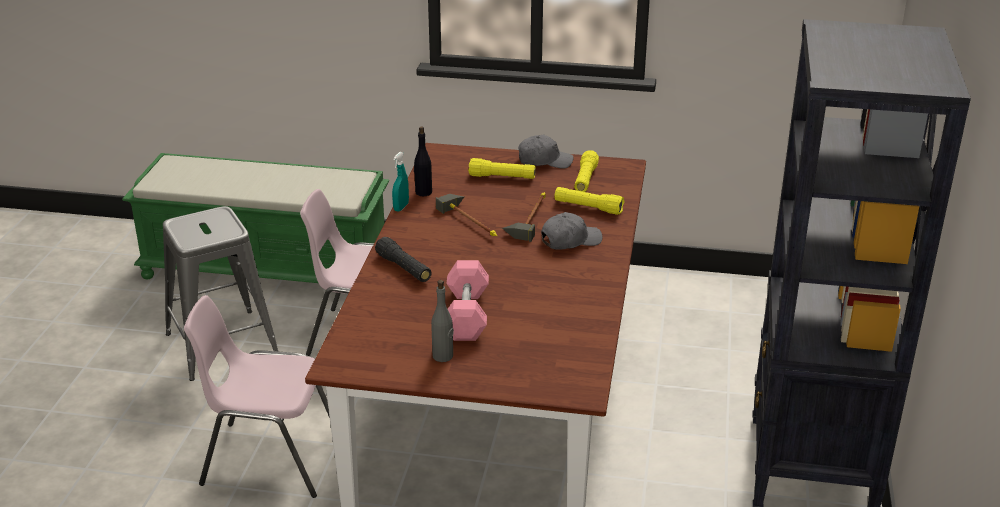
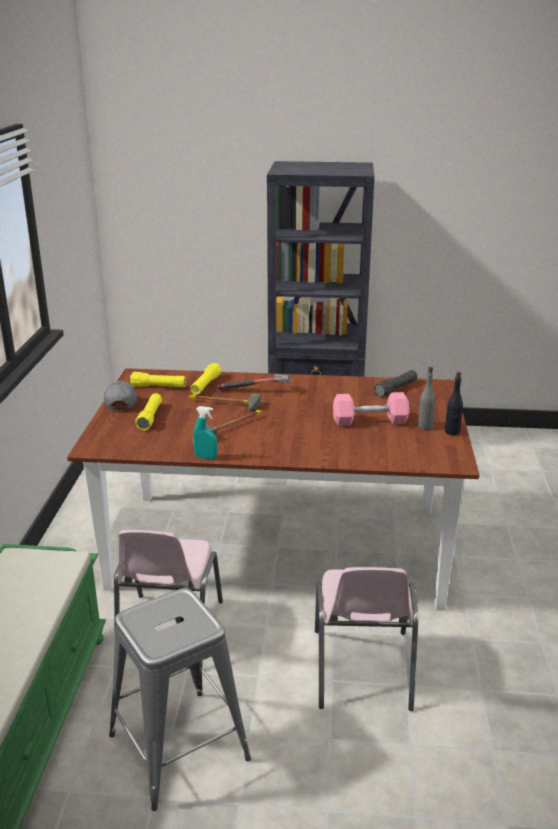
camera: 95 degrees left, 5 degrees down
black flashlight [375,237,432,282] -> black flashlight moved to [374,370,418,397]
black bottle [414,126,432,196] -> black bottle moved to [445,372,463,435]
grey cap [541,212,603,250] -> hammer [218,374,291,390]

